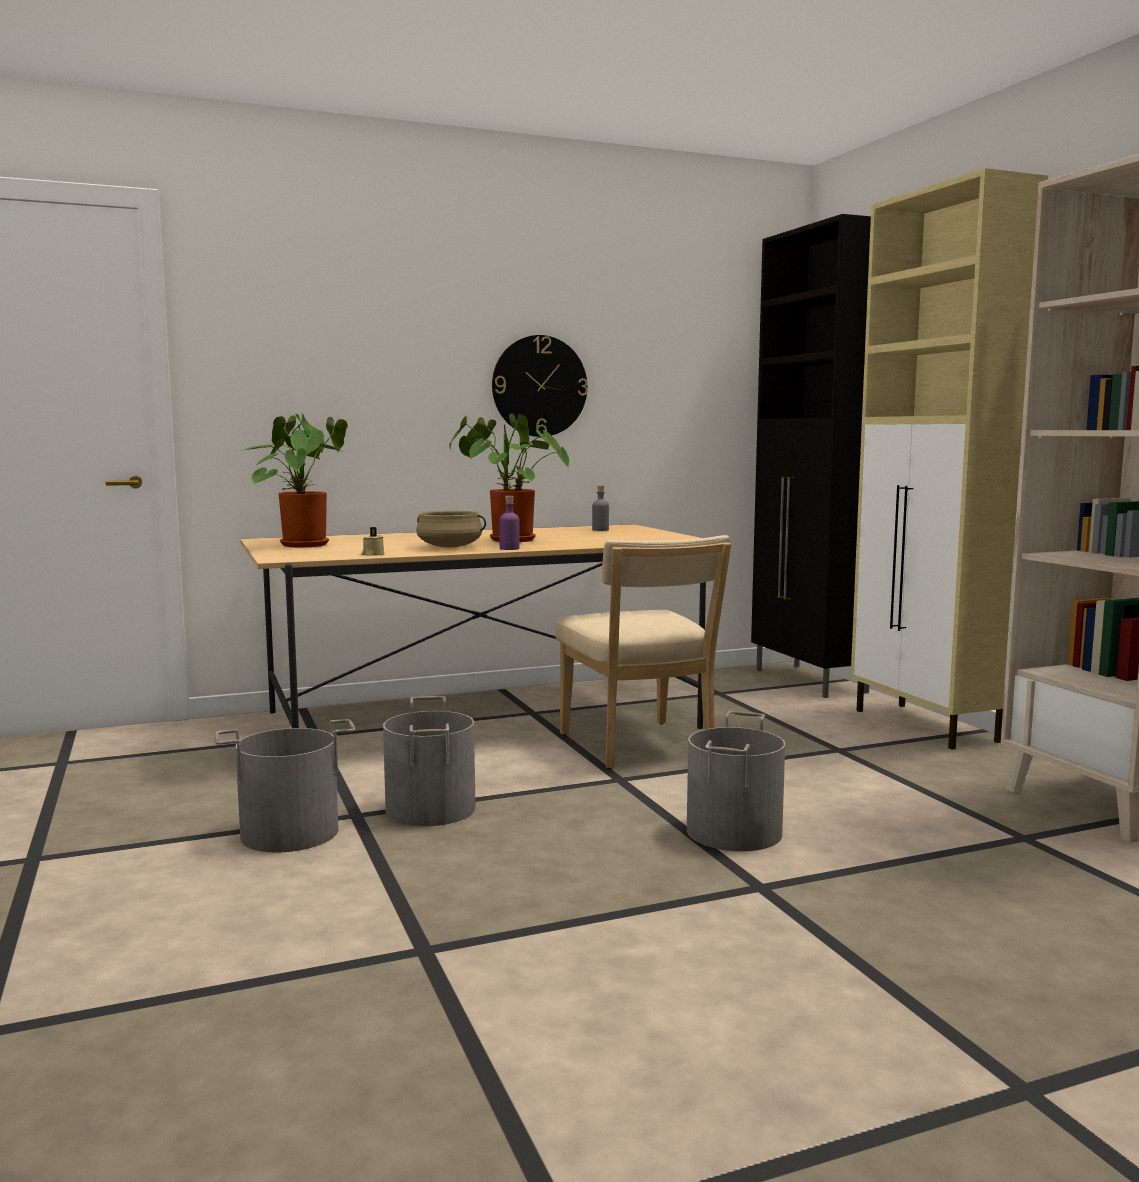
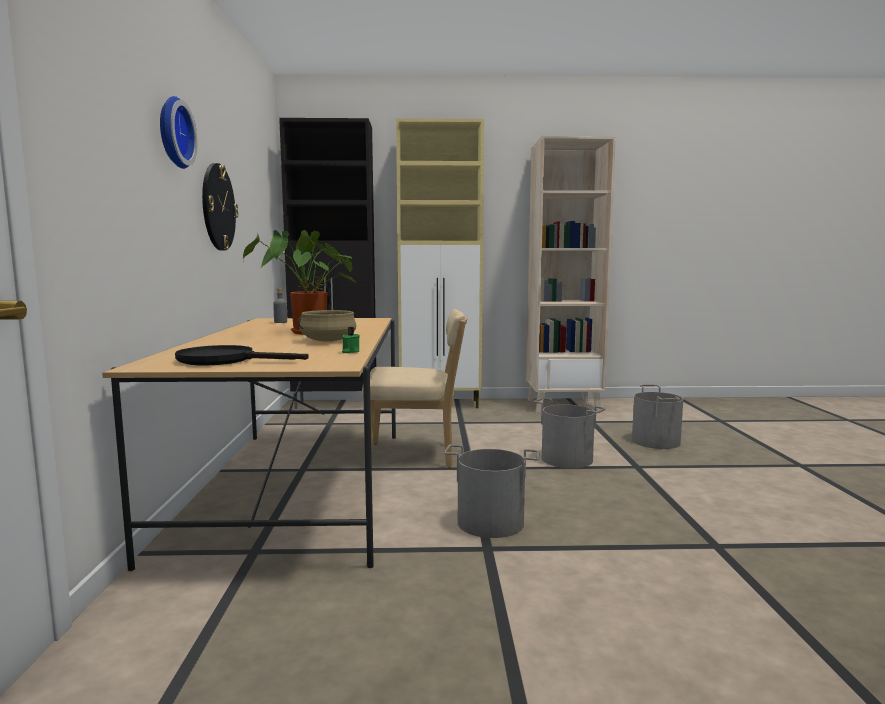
camera: 70 degrees left, 0 degrees up
grey bucket [215,719,355,852] -> grey bucket moved to [632,384,683,449]
potted plant [241,413,348,547] -> black frying pan [175,345,309,365]
beige candle [362,527,385,556] -> green candle [342,327,360,353]
purple bottle [499,496,520,550] -> none
none -> wall clock [160,96,198,169]

